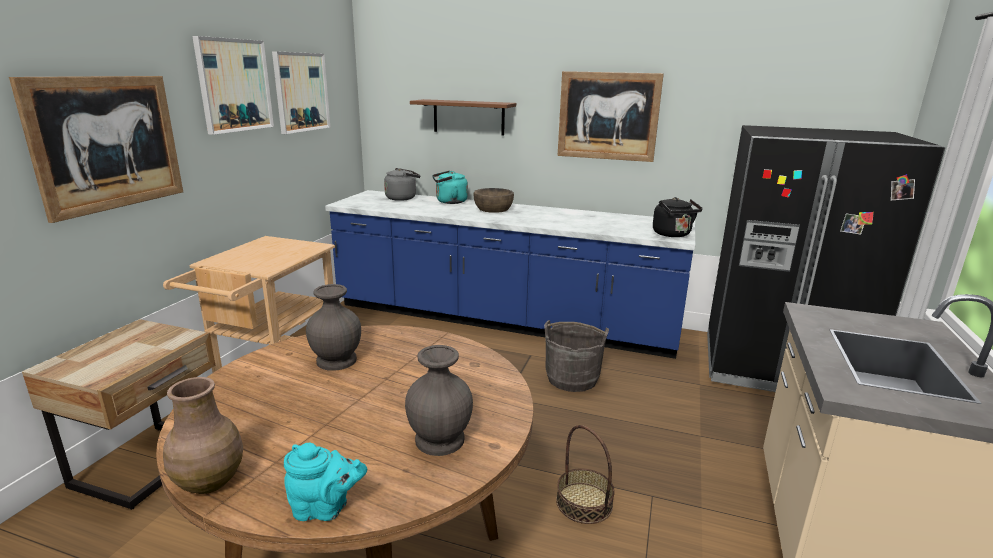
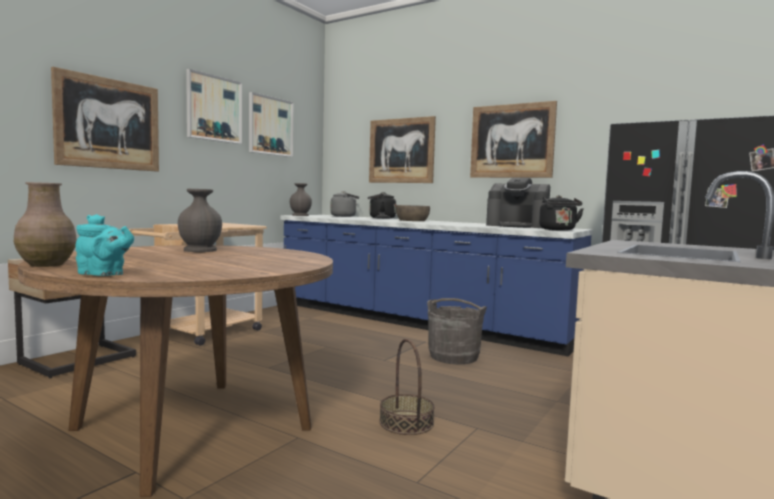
camera: 15 degrees right, 15 degrees down
grey vase [405,345,473,456] -> grey vase moved to [290,183,312,216]
brown shelf [410,99,516,136] -> picture [369,116,436,183]
turquoise kettle [432,171,468,204] -> black kettle [368,192,396,219]
none -> coffee machine [486,178,550,228]

